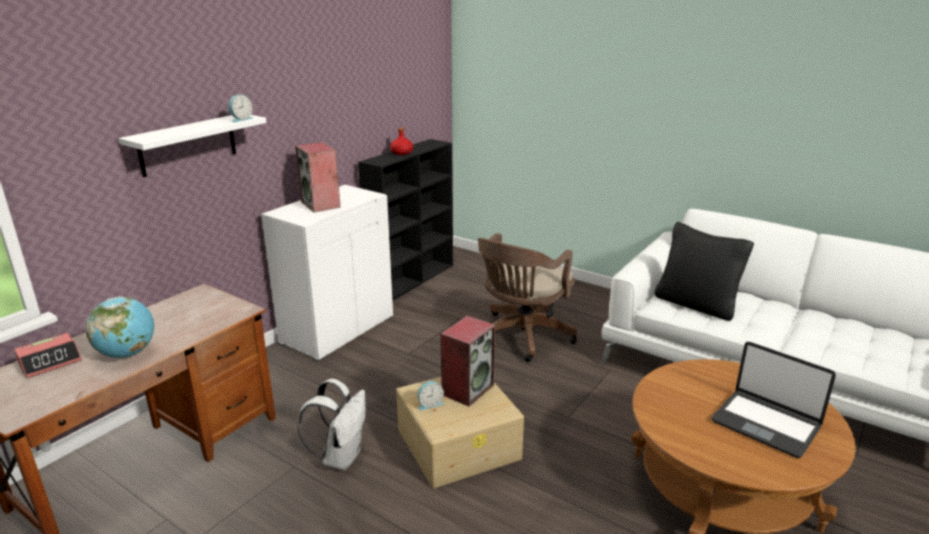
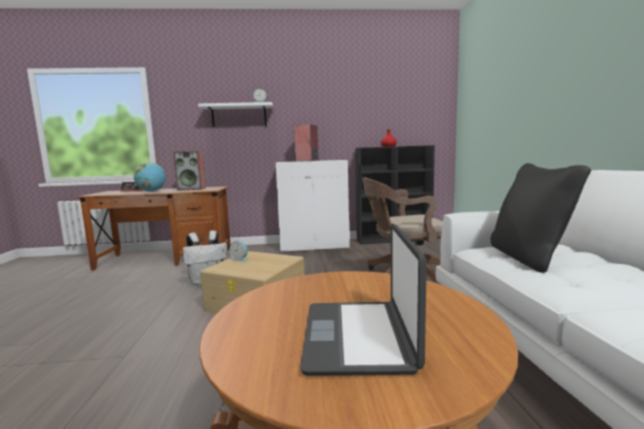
camera: 50 degrees right, 15 degrees down
speaker [440,316,495,407] -> speaker moved to [173,151,206,191]

